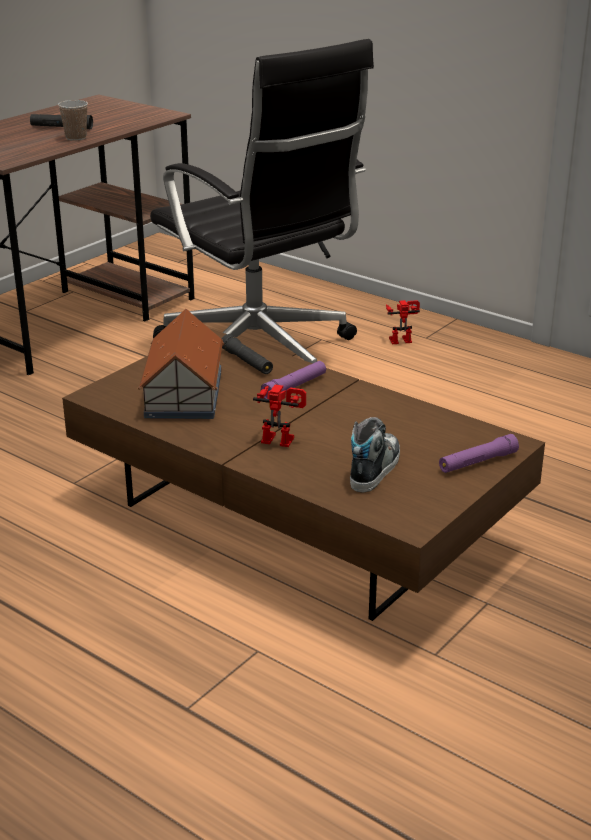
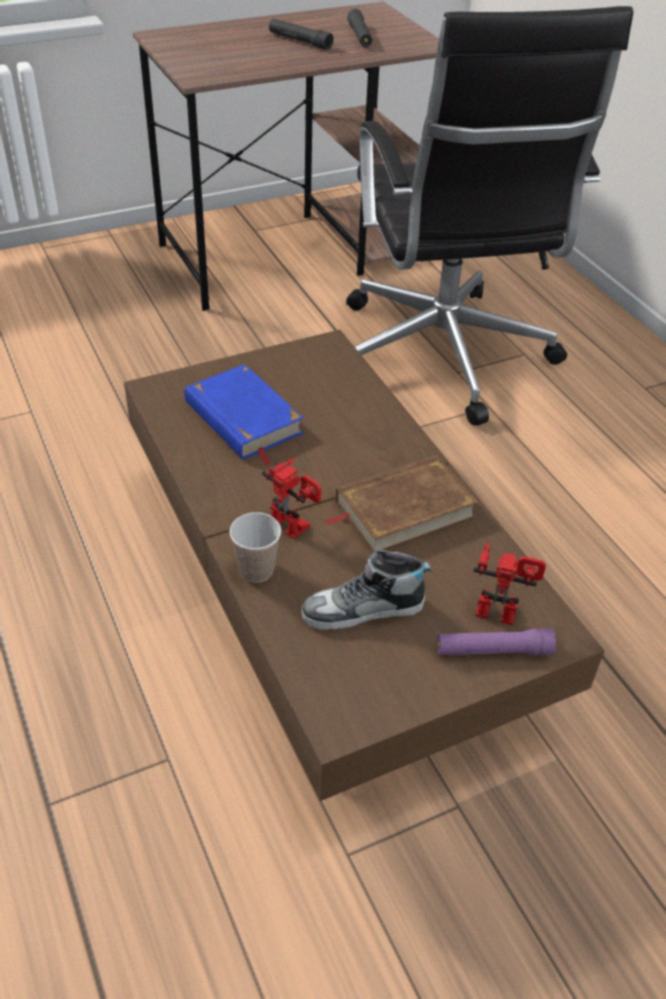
camera: 25 degrees right, 15 degrees up
cup [58,100,88,141] -> cup moved to [229,512,281,583]
toy house [138,309,225,419] -> blue book [184,364,304,466]
black flashlight [222,334,273,374] -> black flashlight moved to [347,9,372,47]
purple flashlight [261,361,326,399] -> none
shoe [350,417,400,492] -> shoe turned 150 degrees counterclockwise [301,549,432,630]
toy robot [386,300,420,344] -> toy robot moved to [473,542,546,625]
none -> brown book [325,455,479,553]

